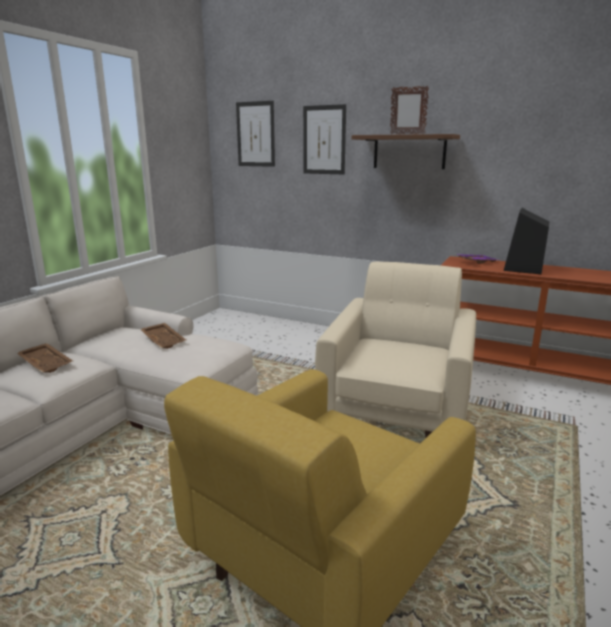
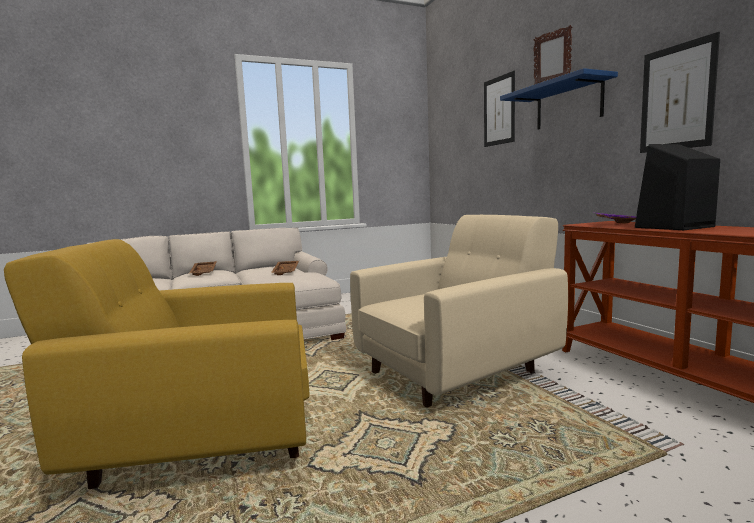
camera: 40 degrees right, 10 degrees down
picture [236,101,275,167] -> picture moved to [640,32,720,153]
brown shelf [352,134,460,169] -> blue shelf [500,68,618,130]

